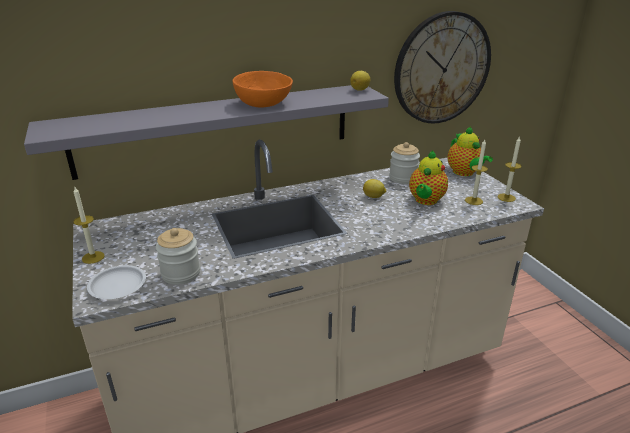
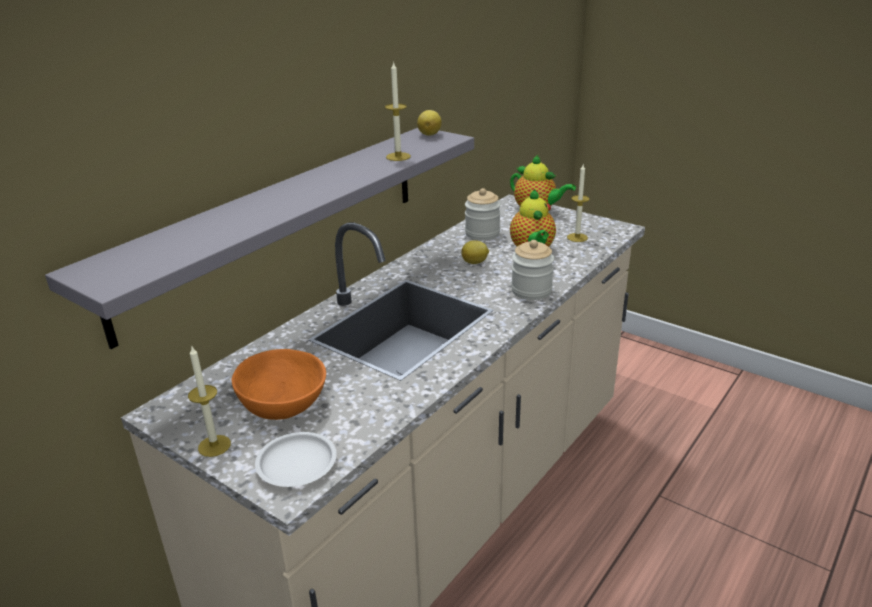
camera: 30 degrees left, 0 degrees up
jar [156,228,200,285] -> jar moved to [511,240,554,300]
orange bowl [233,71,293,107] -> orange bowl moved to [232,349,326,420]
wall clock [394,11,491,124] -> none
candle [497,136,522,202] -> candle moved to [385,61,411,161]

